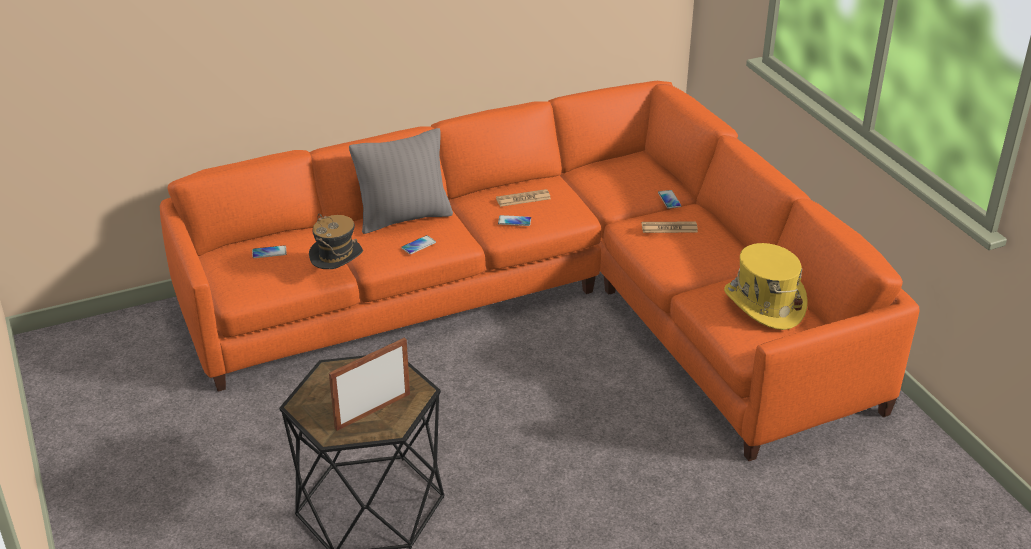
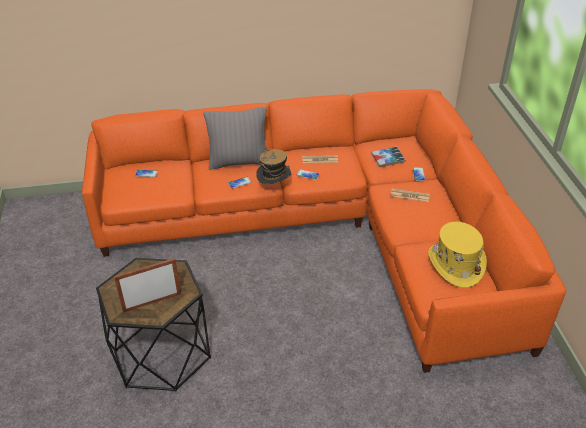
camera: 15 degrees right, 5 degrees up
hat [309,214,363,269] -> hat moved to [256,147,291,184]
none -> book [371,146,405,168]

